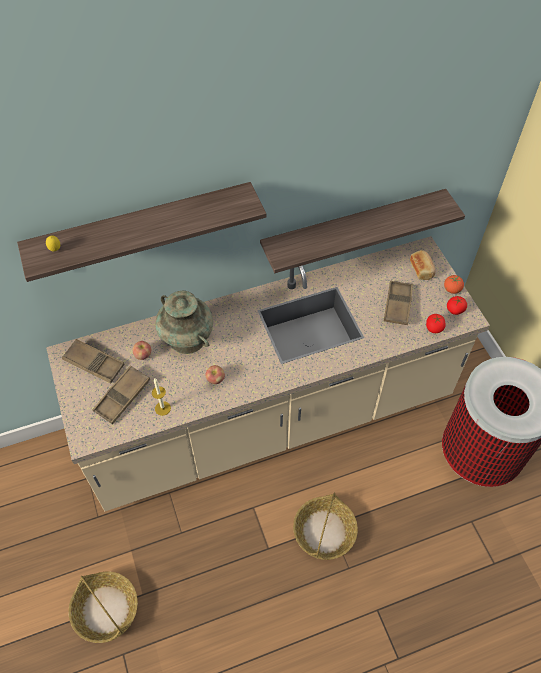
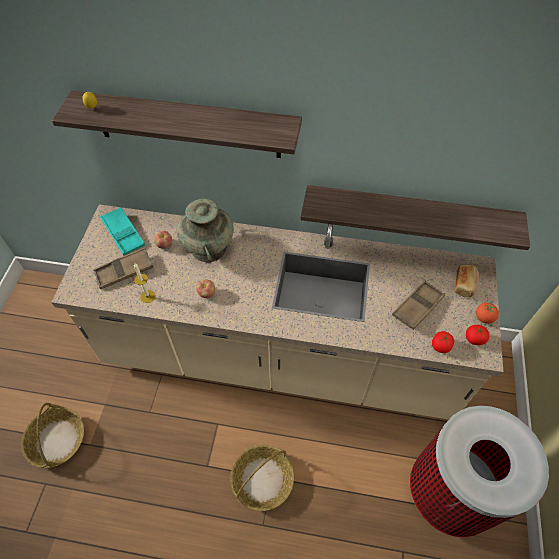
camera: 30 degrees right, 0 degrees up
brown tray [62,339,124,384] -> turquoise tray [100,207,145,256]

